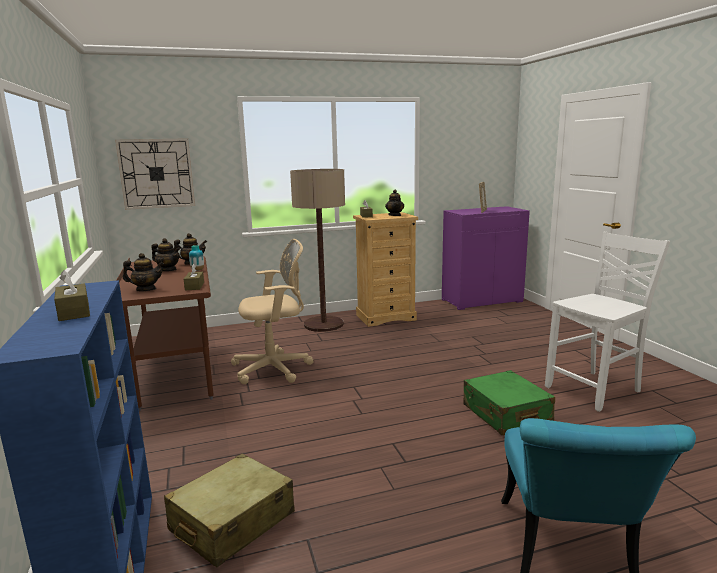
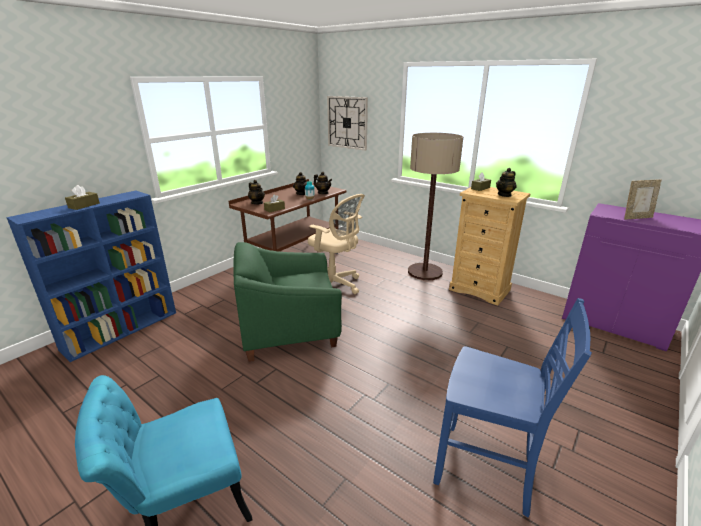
camera: 55 degrees right, 10 degrees up
beige suitcase [164,453,295,567] -> none
green suitcase [464,370,555,435] -> none
white chair [545,232,670,412] -> blue chair [433,298,592,517]
none -> green armchair [234,242,342,362]

